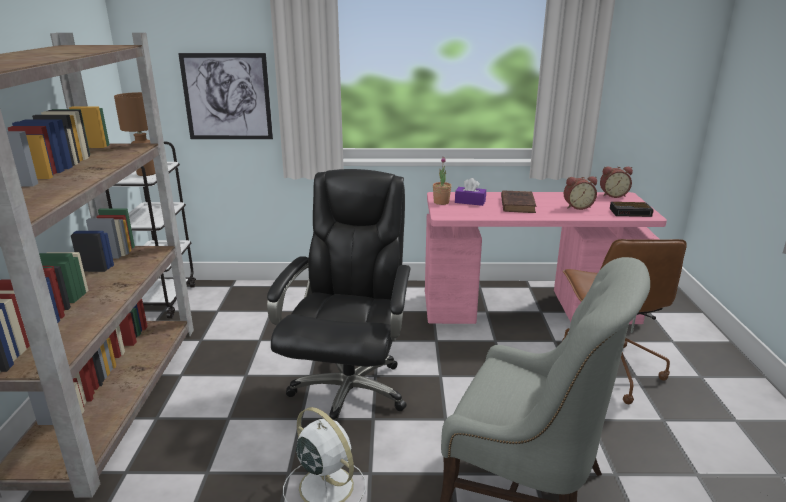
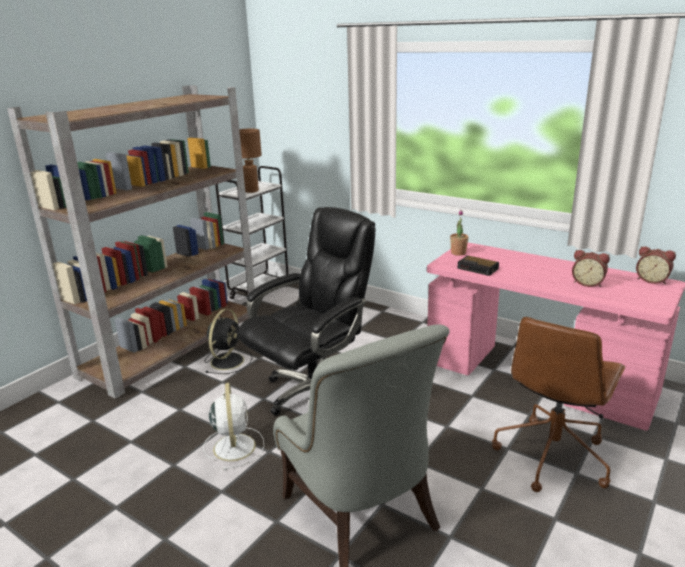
camera: 35 degrees right, 0 degrees up
picture [178,53,273,139] -> none
purple tissue box [455,178,486,206] -> none
brown book [501,190,536,213] -> none
alarm clock [610,202,654,217] -> alarm clock moved to [457,255,499,276]
none -> black fan [205,309,252,374]

